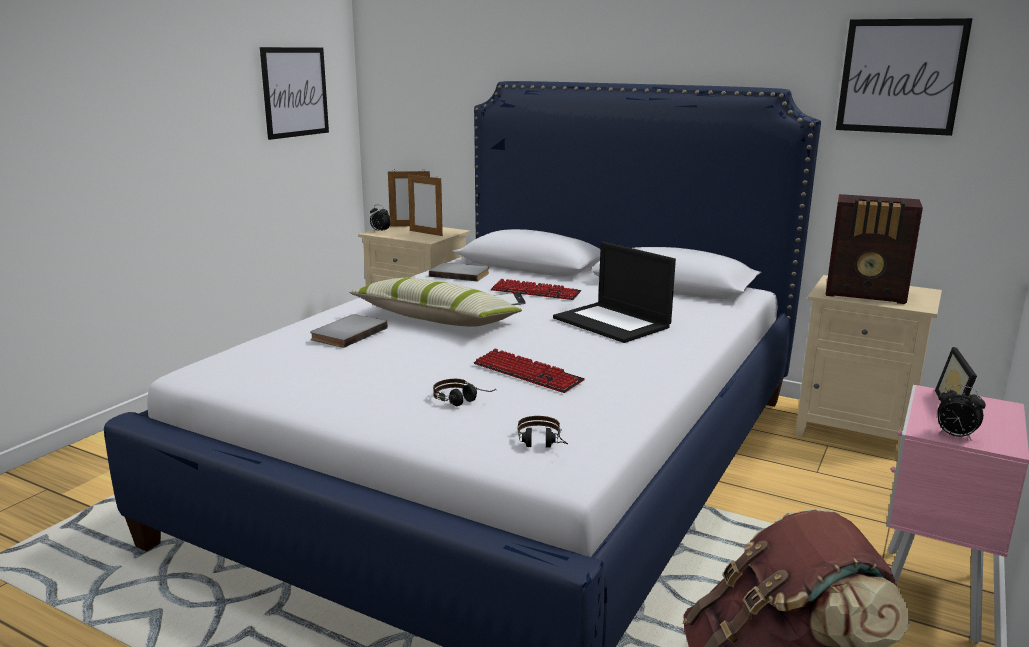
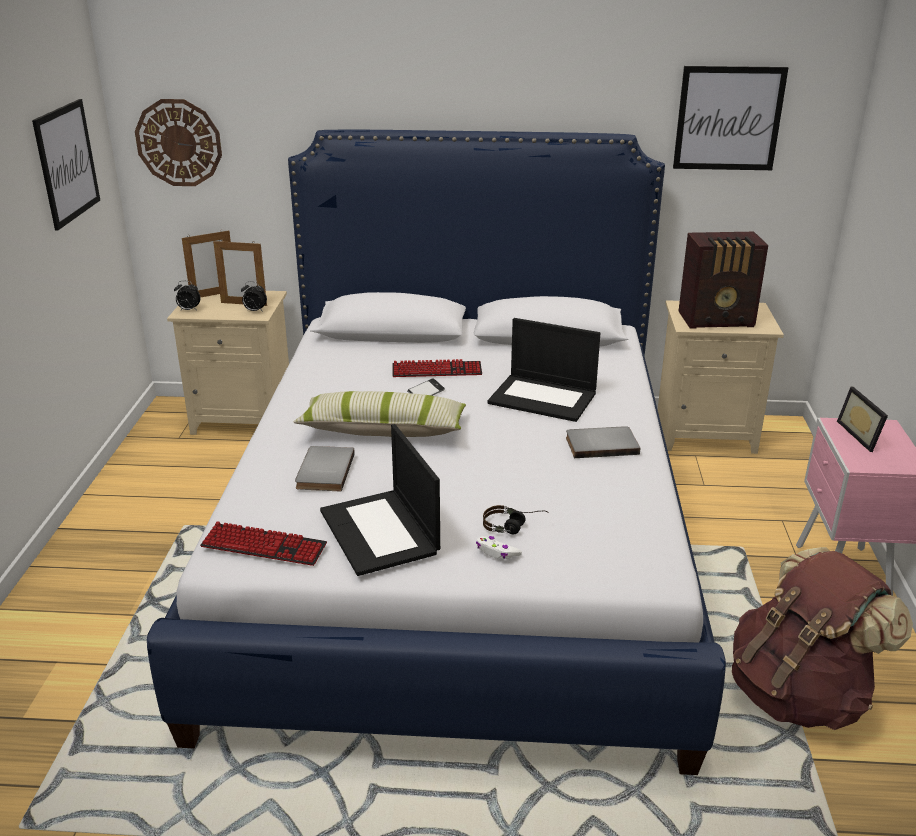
camera: 25 degrees left, 10 degrees up
grey book [429,263,489,281] -> grey book moved to [566,426,640,458]
keyboard [474,349,585,393] -> keyboard moved to [200,522,327,566]
headphones [517,416,568,448] -> none
alarm clock [937,385,986,441] -> alarm clock moved to [241,281,267,312]
none -> wall clock [135,99,222,186]
none -> laptop [320,424,440,576]
none -> white game controller [476,536,522,559]

